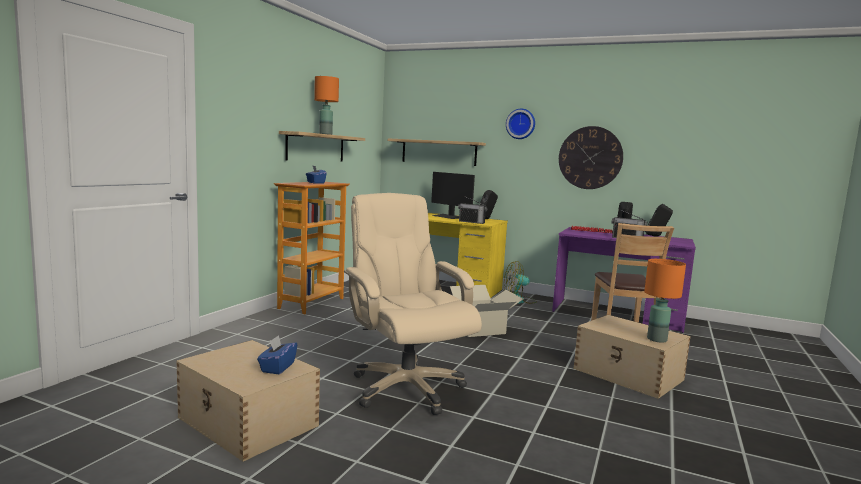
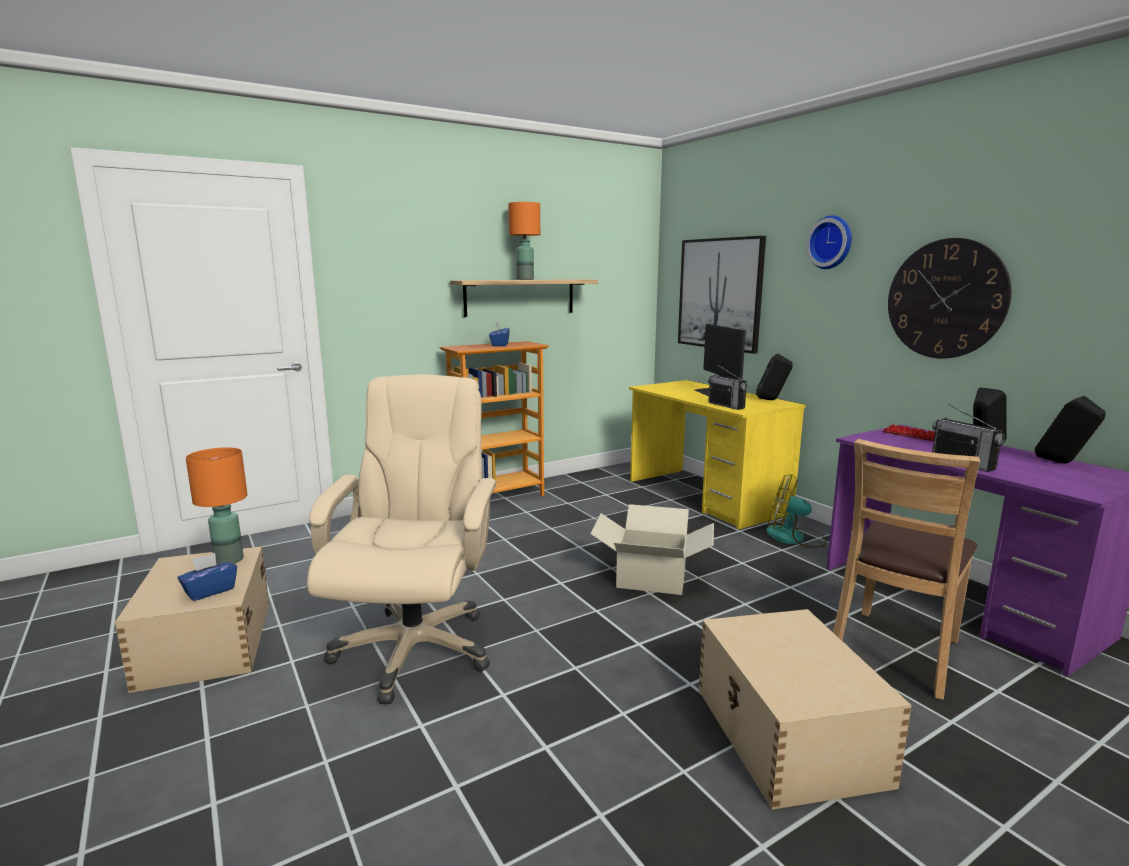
camera: 35 degrees right, 5 degrees up
shelf [388,138,486,166] -> picture [678,236,766,354]
orange table lamp [644,259,686,343] -> orange table lamp moved to [186,447,248,564]

